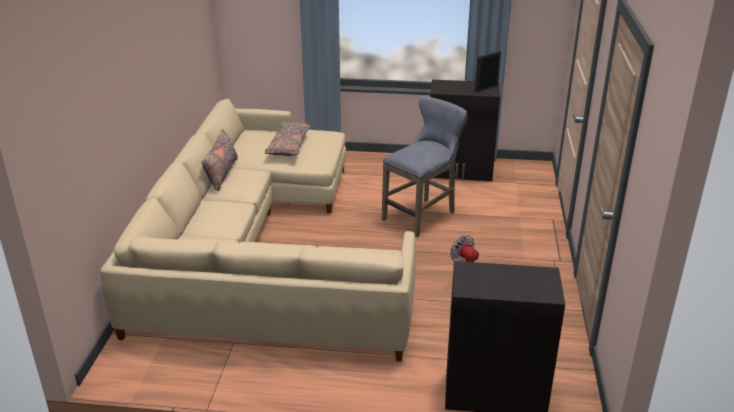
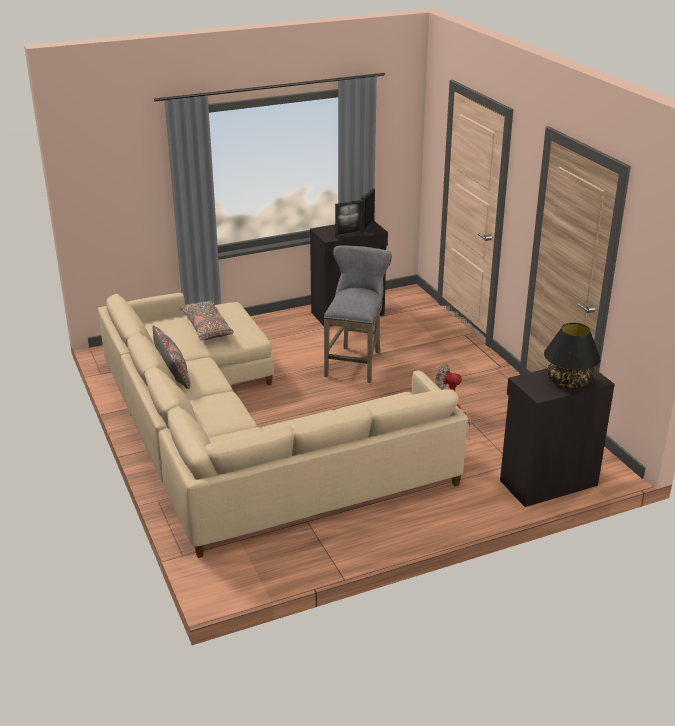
camera: 30 degrees left, 0 degrees up
none -> picture frame [335,200,363,239]
none -> black table lamp [544,323,601,388]

